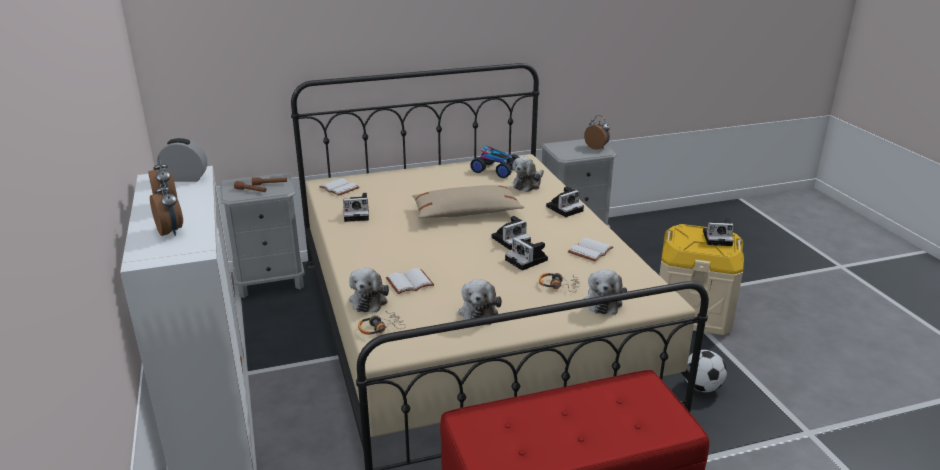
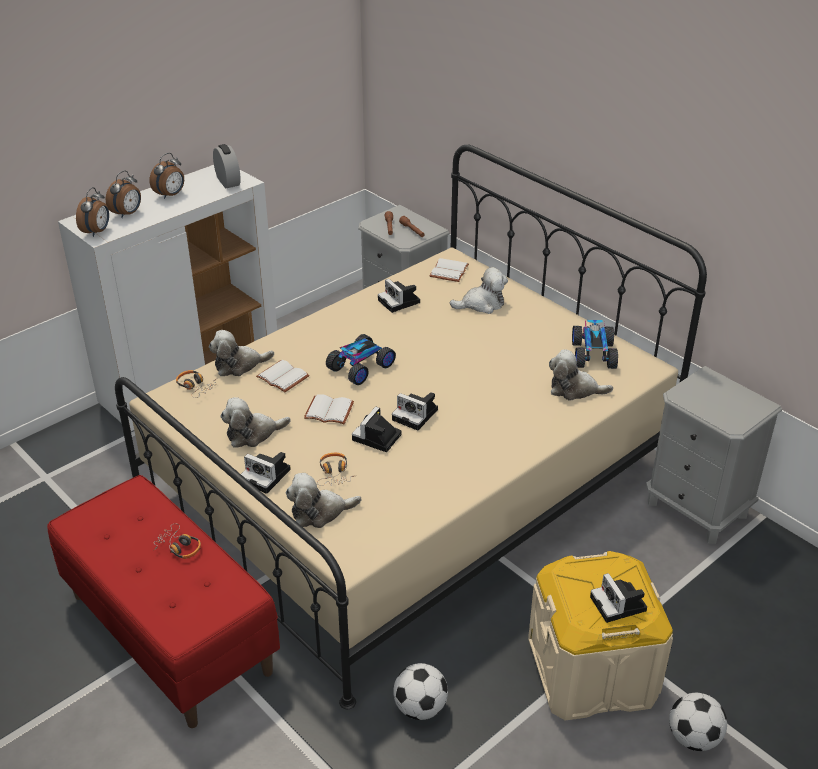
camera: 65 degrees right, 10 degrees up
beige pillow [412,185,524,218] -> none
camera [546,186,584,217] -> camera moved to [241,452,291,494]
white book [568,237,613,262] -> white book moved to [304,394,354,424]
alarm clock [584,115,610,150] -> alarm clock moved to [76,187,109,237]
none -> headphones [154,524,201,559]
none -> toy car [326,334,396,385]
none -> plush toy [449,267,508,314]
none -> football [669,693,727,751]

